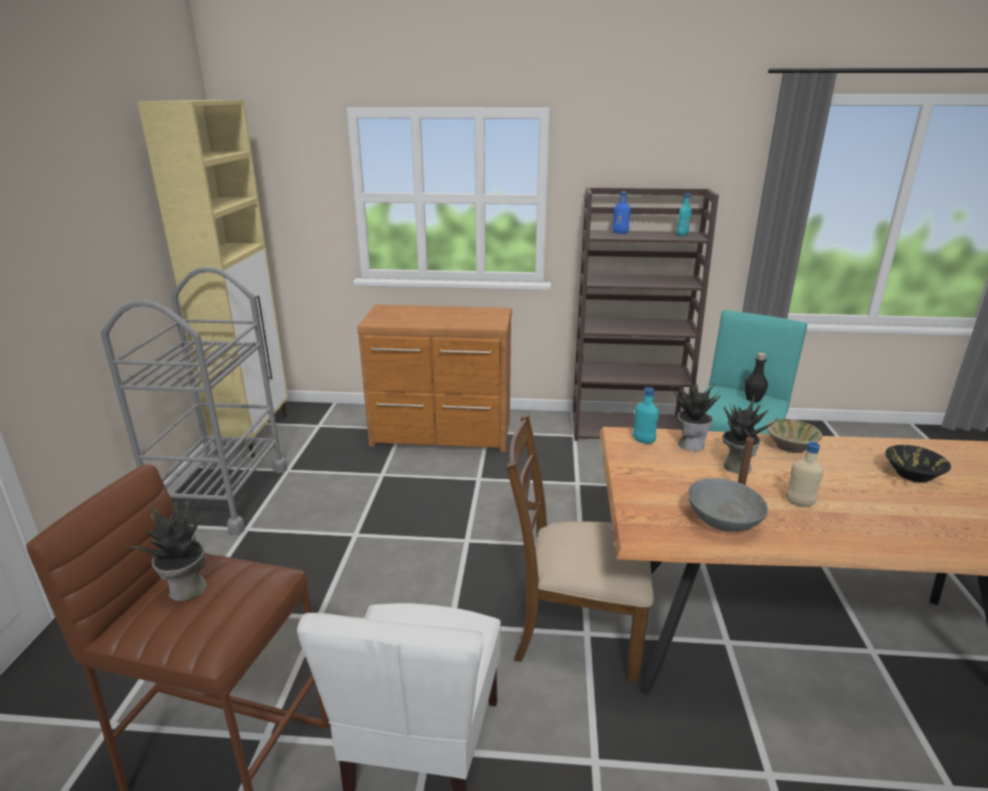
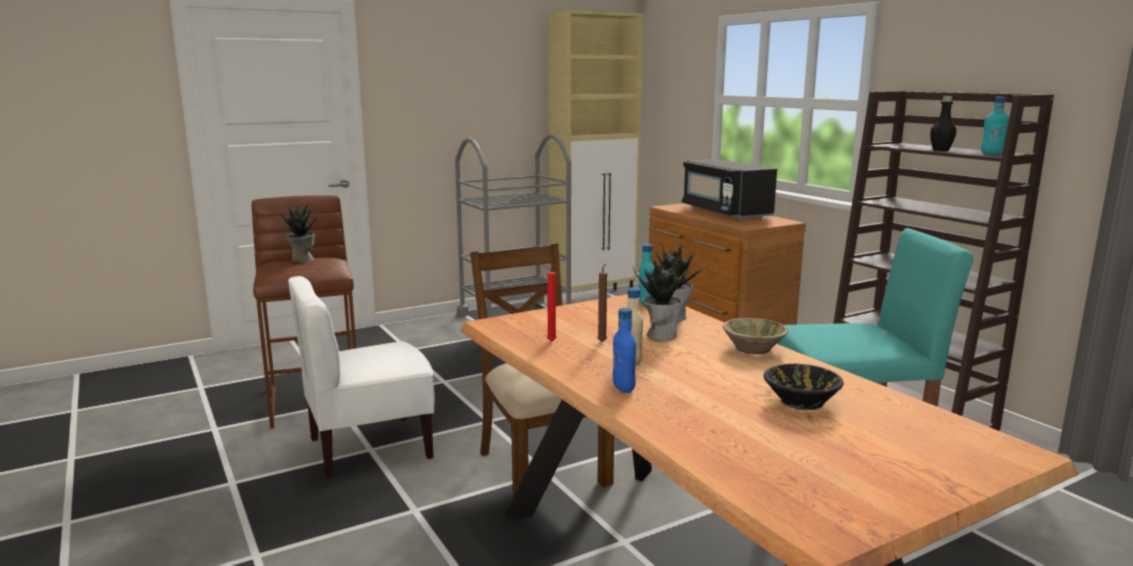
camera: 55 degrees right, 10 degrees down
blue bottle [613,191,631,234] -> blue bottle moved to [613,308,636,393]
grey bowl [688,478,768,532] -> red candle [543,265,557,341]
black bottle [744,353,768,402] -> black bottle moved to [930,96,957,151]
none -> black microwave [682,159,777,220]

